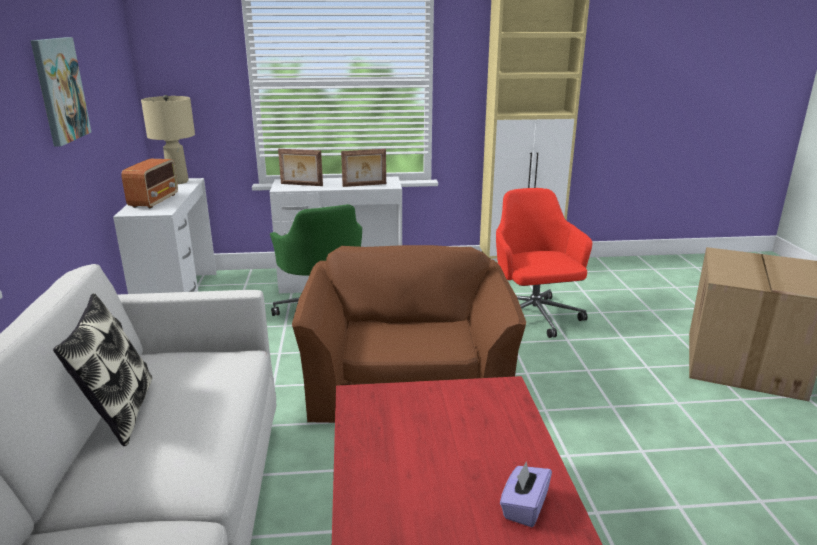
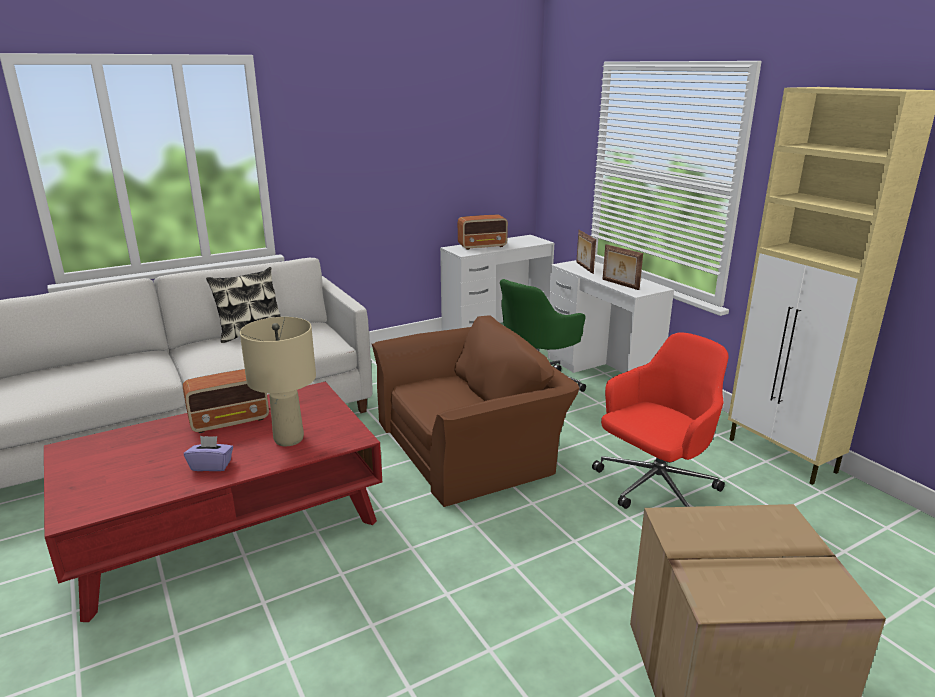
camera: 65 degrees right, 0 degrees up
picture [31,37,91,147] -> none
beige table lamp [141,95,195,184] -> beige table lamp moved to [240,317,316,446]
none -> radio [183,369,269,433]

